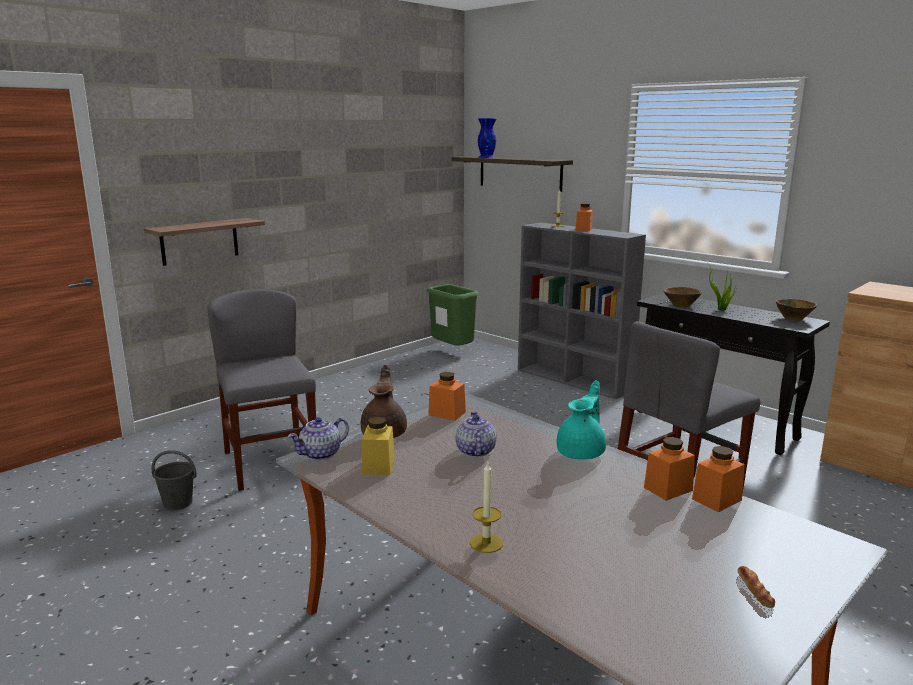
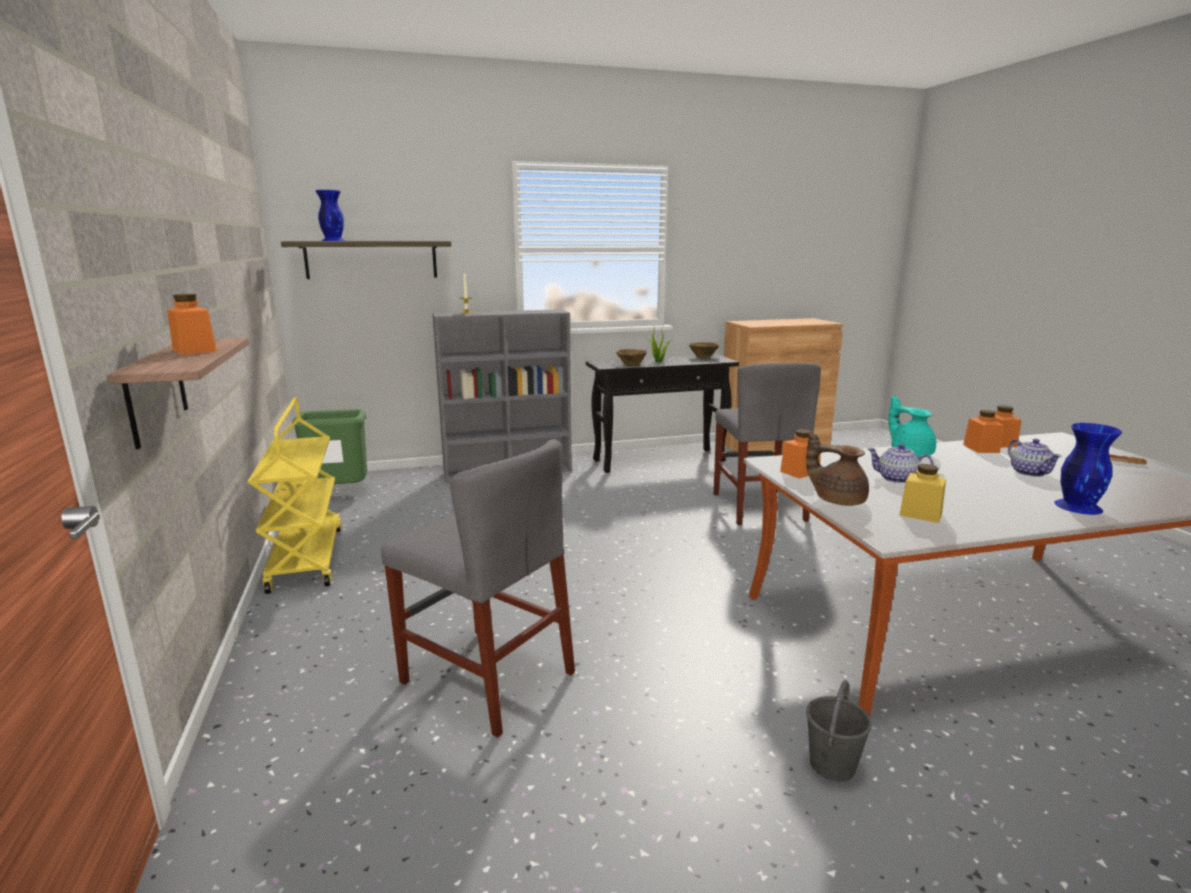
camera: 60 degrees left, 0 degrees up
grey bucket [152,450,197,510] -> grey bucket moved to [806,680,872,782]
grey chair [207,289,316,491] -> grey chair turned 150 degrees counterclockwise [381,439,575,738]
teapot [288,417,349,460] -> teapot moved to [1008,439,1062,477]
candle [470,461,503,553] -> blue vase [1054,423,1122,515]
orange jar [575,204,593,231] -> orange jar moved to [167,294,217,355]
none -> yellow cart [248,398,341,594]

